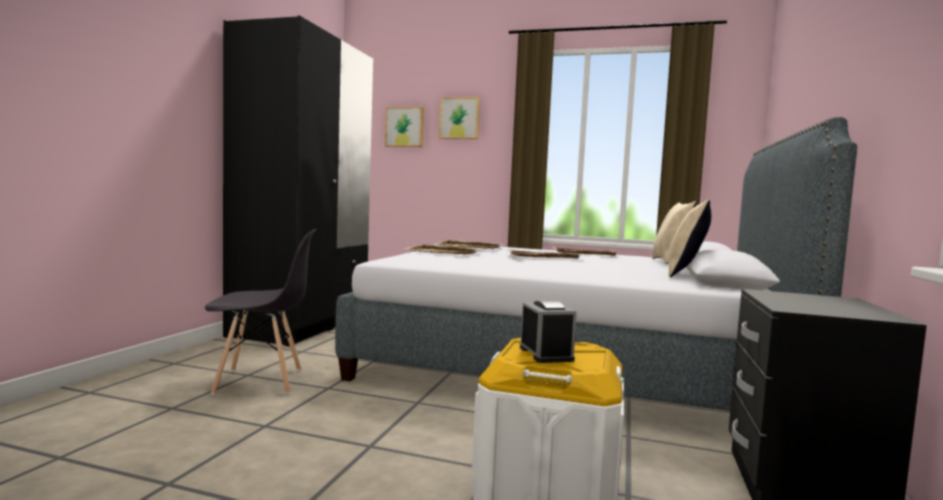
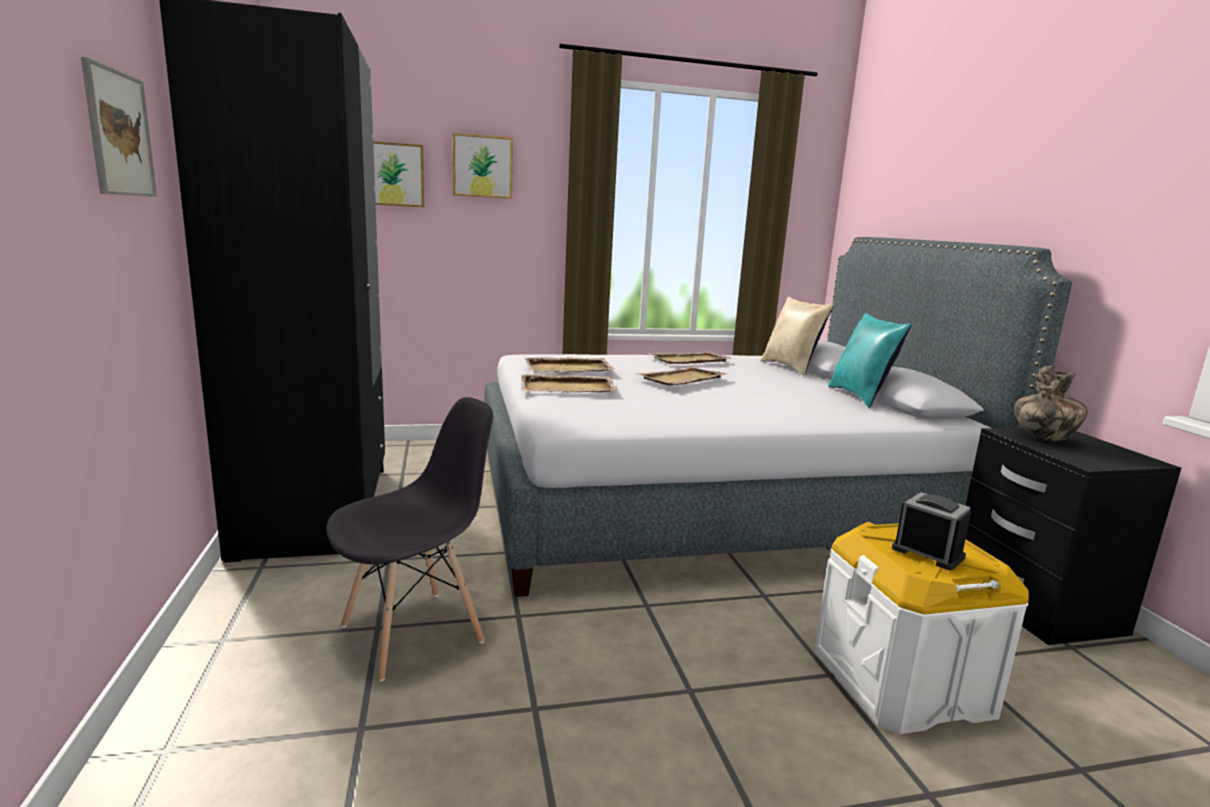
camera: 30 degrees left, 10 degrees up
beige pillow [668,200,711,277] -> turquoise pillow [828,313,911,408]
none -> picture [81,57,157,197]
none -> vase [1014,365,1088,441]

